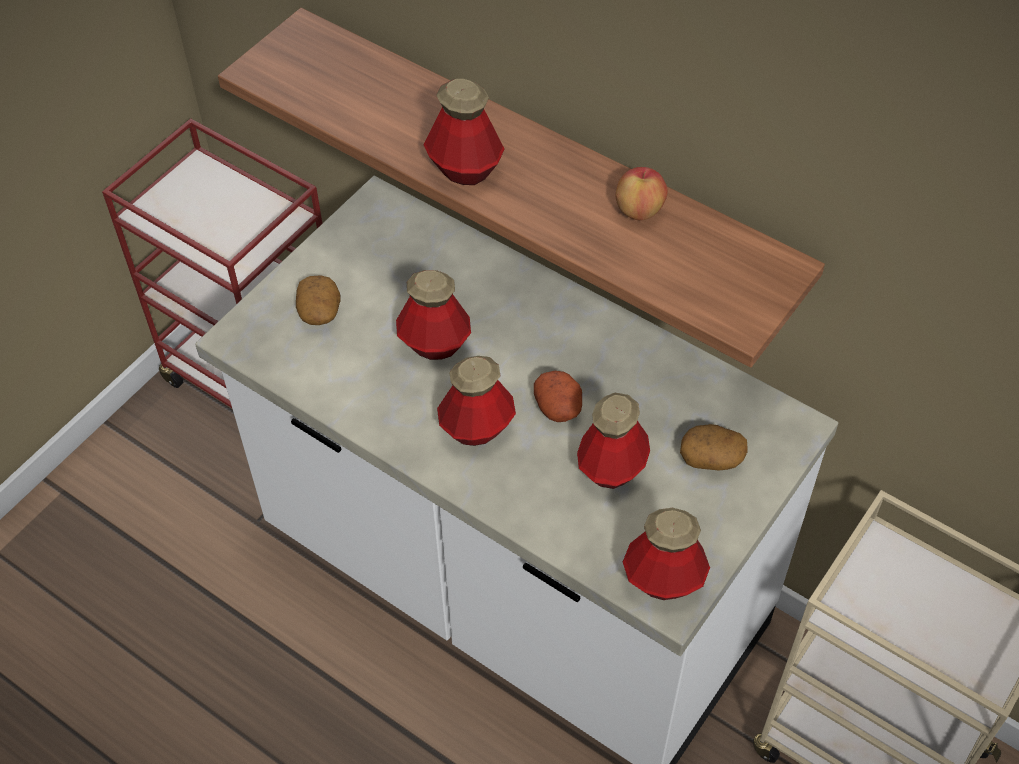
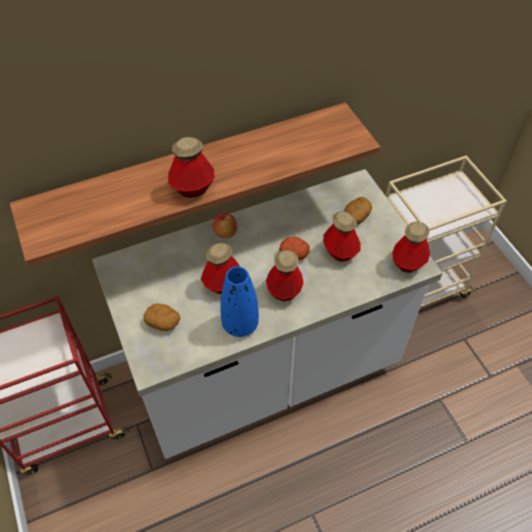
camera: 60 degrees left, 0 degrees up
apple [615,167,668,220] -> apple moved to [213,213,237,238]
none -> blue vase [220,266,259,337]

